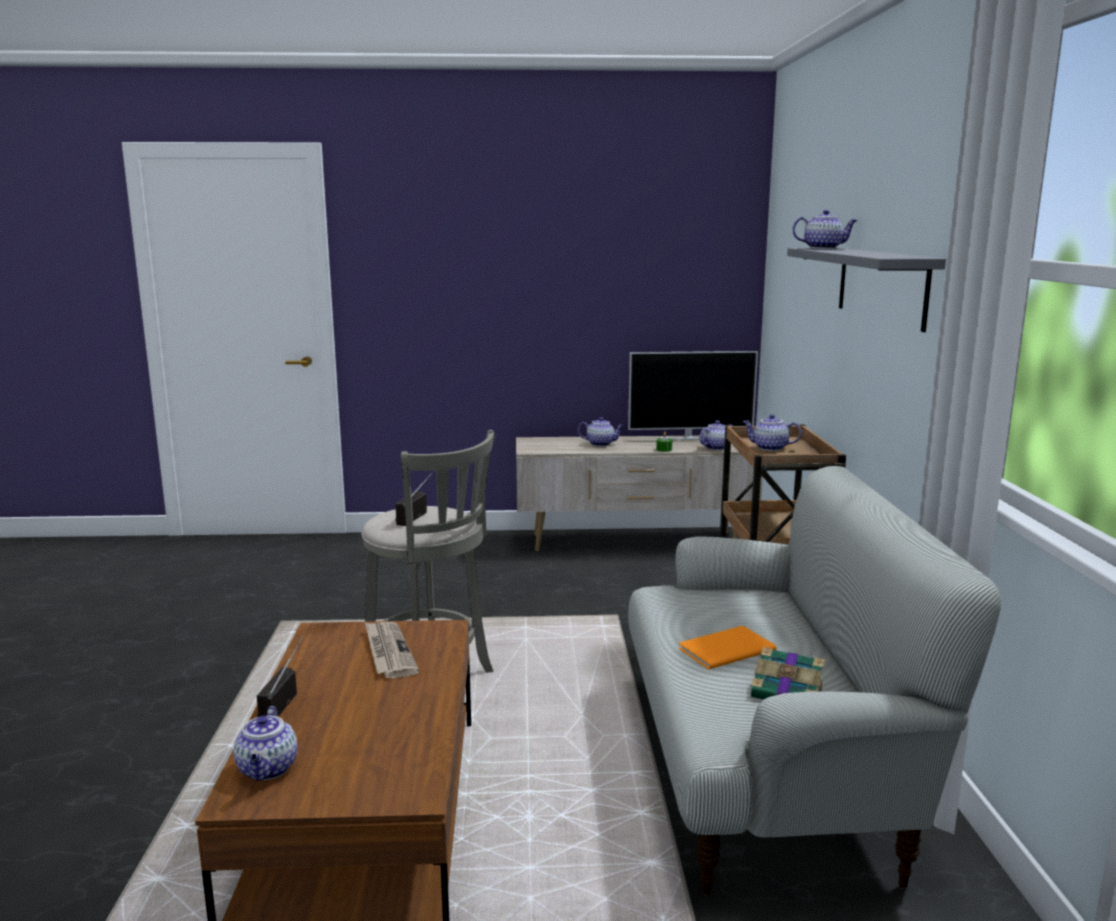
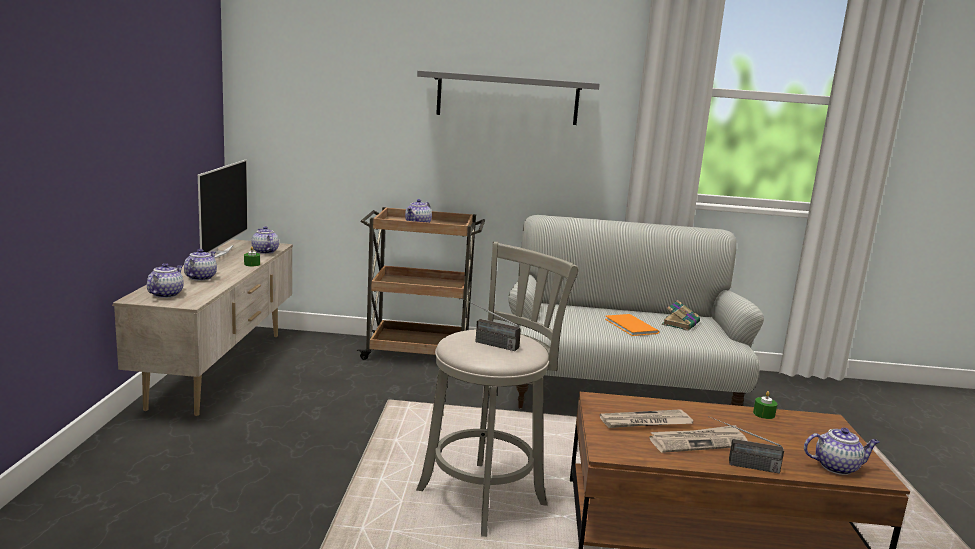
camera: 85 degrees left, 0 degrees up
teapot [792,210,858,249] -> teapot moved to [147,263,184,298]
none -> newspaper [649,425,747,453]
none -> green candle [753,391,777,419]

